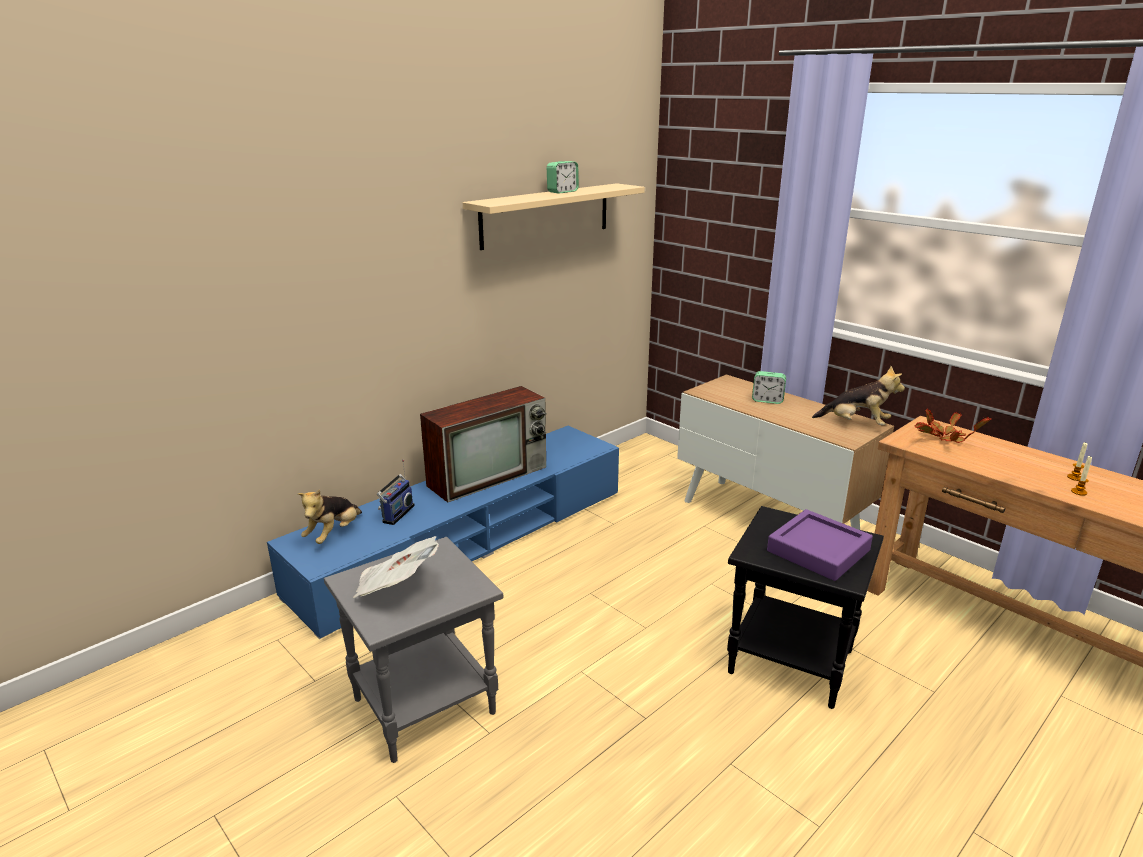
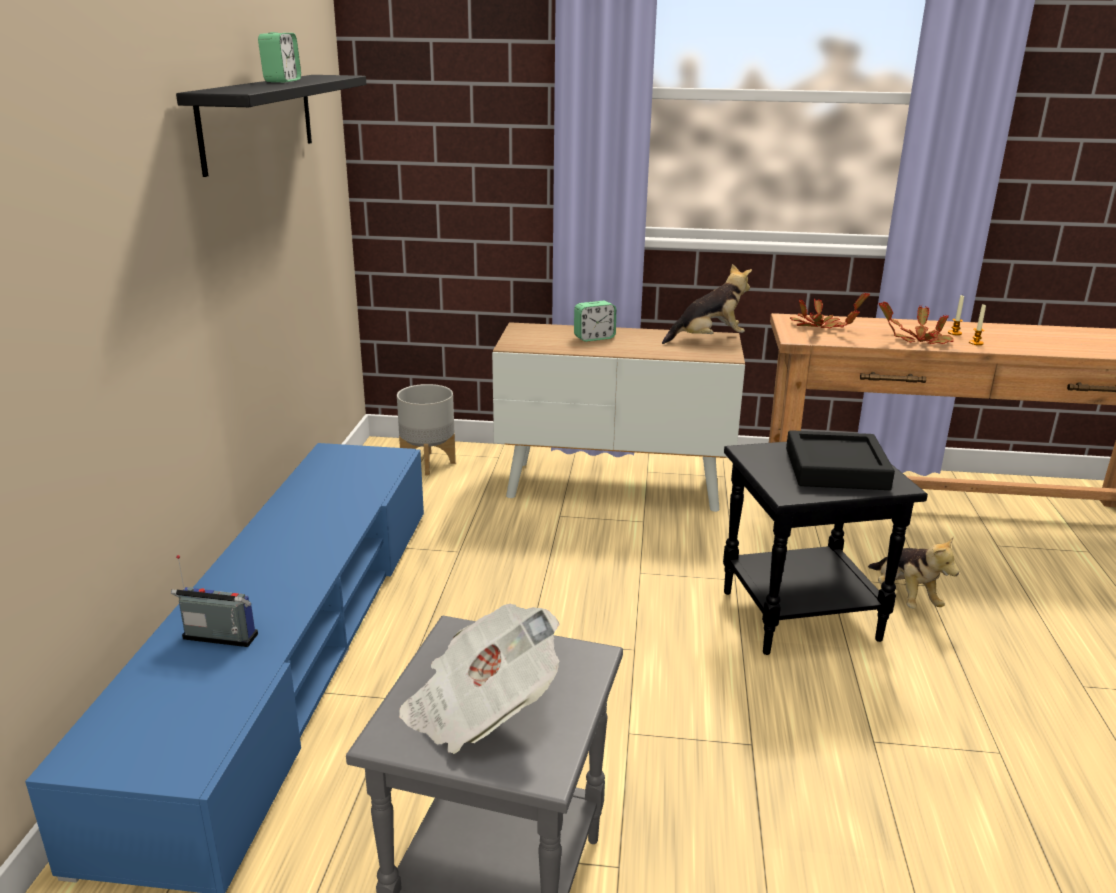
camera: 40 degrees left, 0 degrees up
plush toy [297,489,362,544] -> plush toy moved to [868,537,960,609]
radio [377,460,415,525] -> radio turned 60 degrees counterclockwise [171,555,258,647]
television [420,386,547,503] -> none
beige shelf [463,183,645,250] -> black shelf [176,75,366,177]
purple tray [767,509,873,581] -> black tray [786,430,895,490]
none -> grey planter [397,384,456,475]
none -> potted plant [879,302,954,344]

